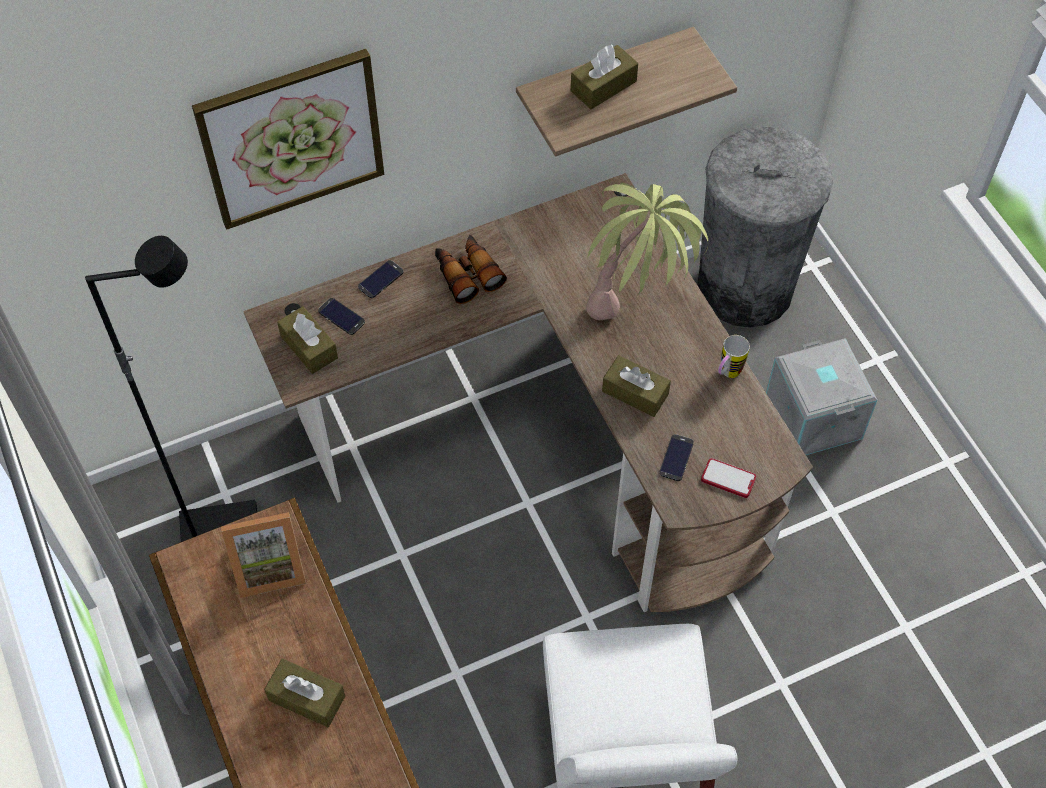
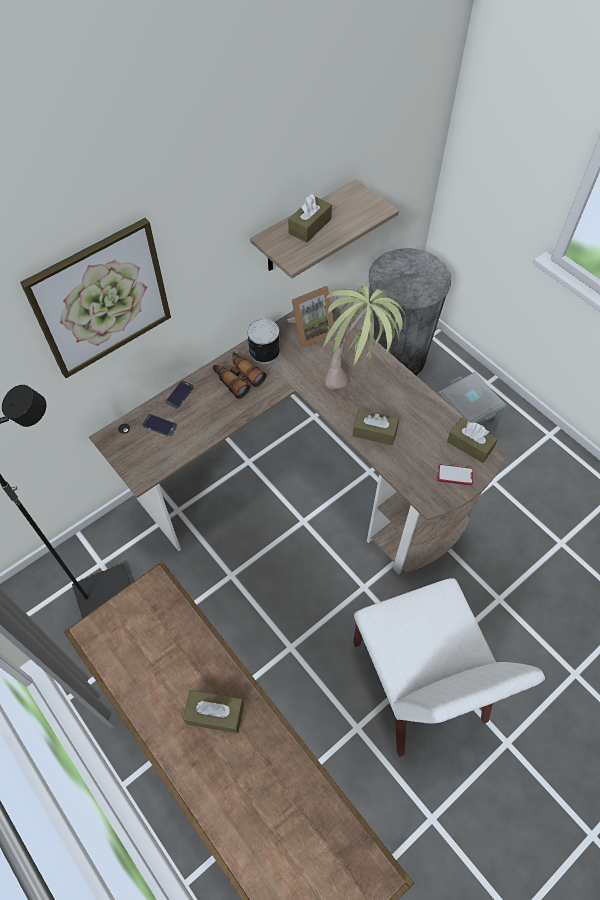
camera: 15 degrees left, 0 degrees up
picture frame [221,512,306,598] -> picture frame moved to [287,286,335,348]
brown tissue box [277,306,338,374] -> brown tissue box moved to [447,418,498,463]
phone [659,434,694,481] -> none
mug [718,335,750,378] -> none
none -> can [247,319,280,364]

